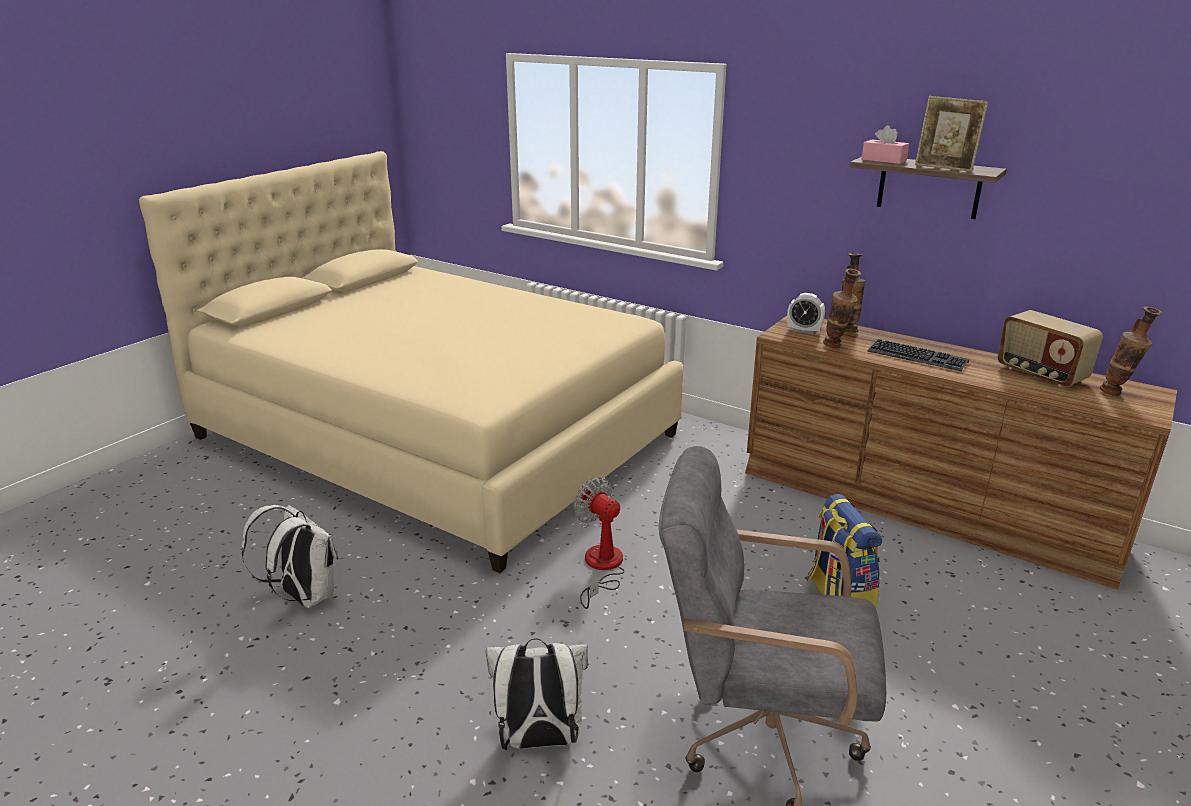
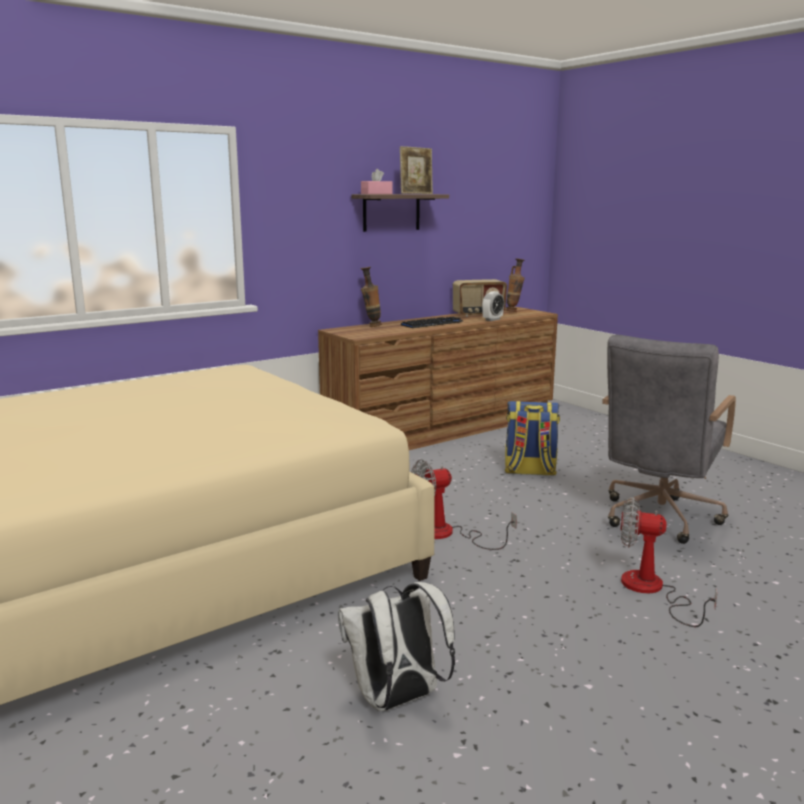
camera: 70 degrees left, 10 degrees down
white backpack [485,638,588,750] -> fan [620,497,717,627]
alarm clock [787,293,825,334] -> alarm clock moved to [482,291,504,321]
vase [823,269,861,348] -> none

